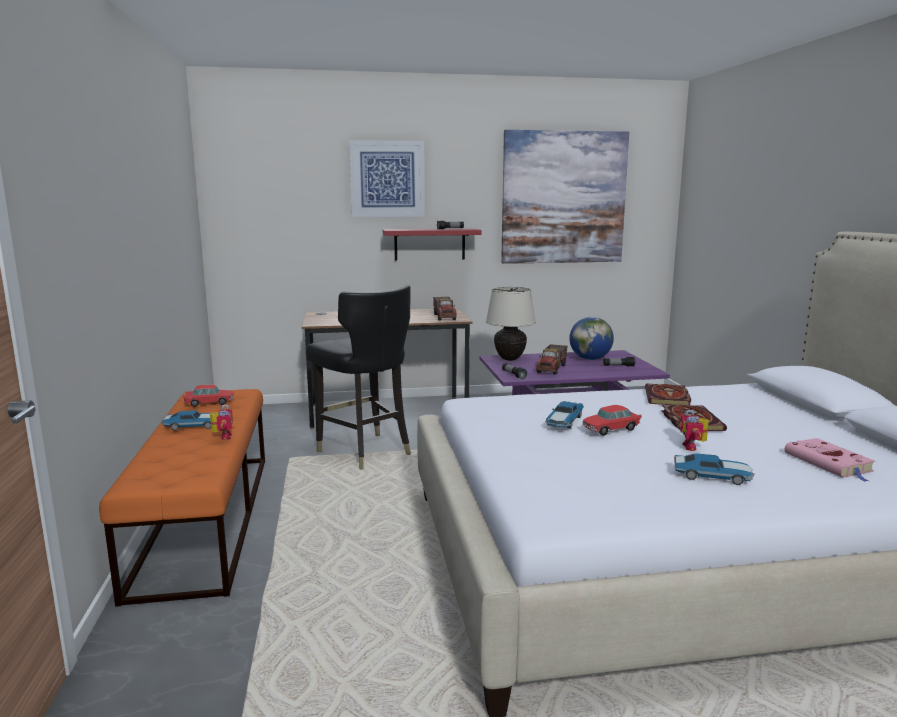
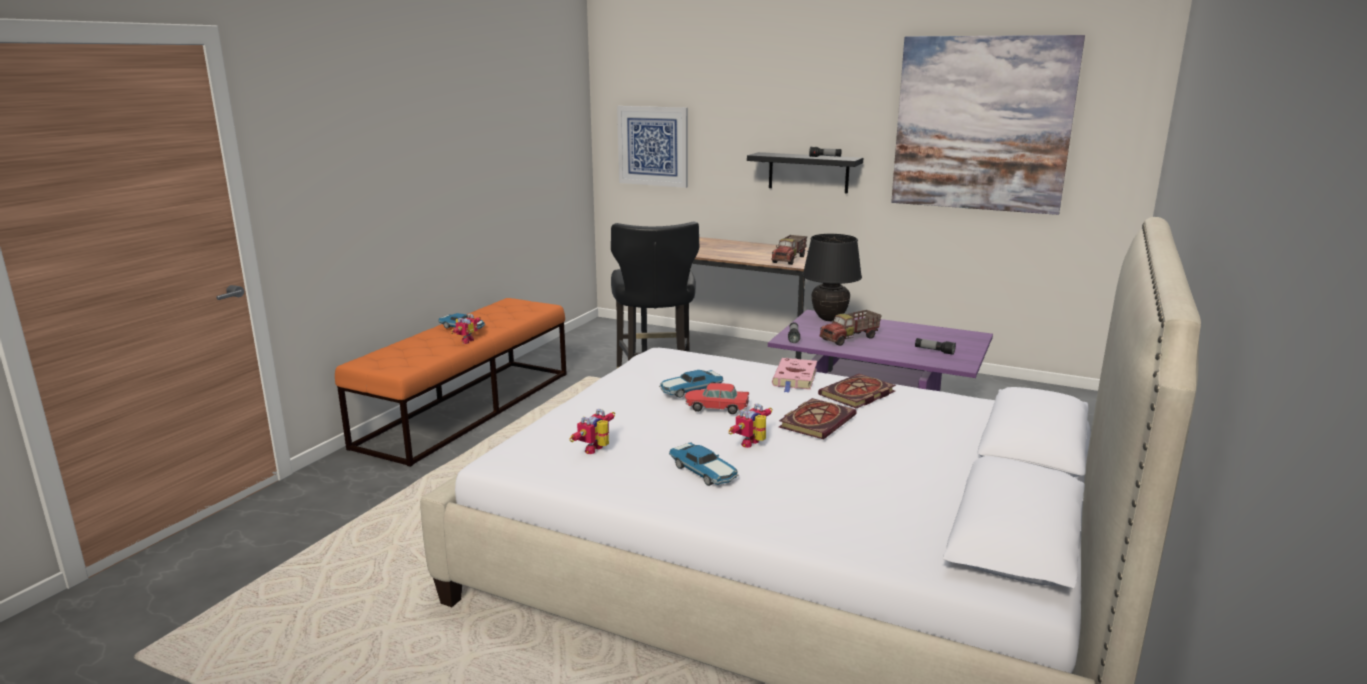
camera: 35 degrees right, 5 degrees up
toy car [183,385,234,407] -> none
picture [349,140,425,217] -> picture moved to [617,106,688,188]
red shelf [383,229,481,260] -> black shelf [747,152,863,194]
beige table lamp [486,287,536,361] -> black table lamp [802,234,862,321]
globe [569,317,614,360] -> none
pink book [785,438,875,482] -> pink book moved to [772,358,817,393]
none -> toy robot [570,409,615,454]

